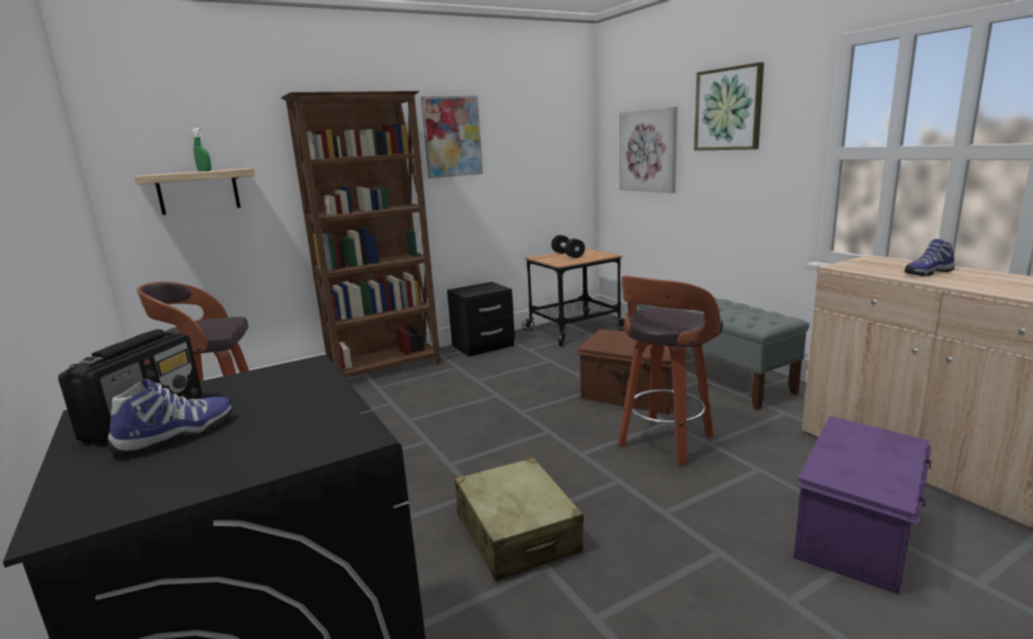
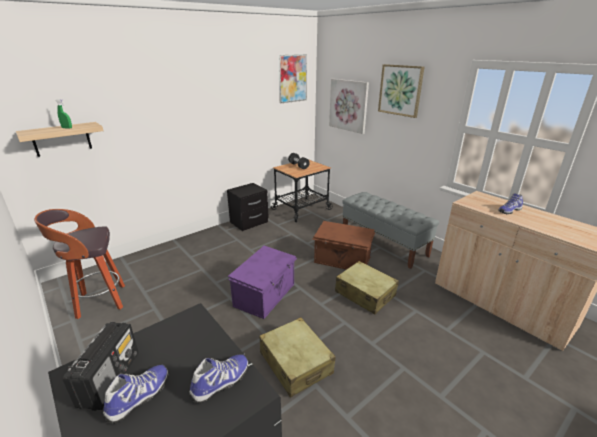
camera: 10 degrees left, 10 degrees up
brown bookcase [281,91,441,378] -> none
picture [421,96,483,178] -> picture moved to [278,54,307,103]
stool [618,275,723,466] -> beige suitcase [335,261,399,315]
purple storage box [794,416,932,595] -> purple storage box moved to [228,246,297,319]
none -> shoe [189,354,248,404]

